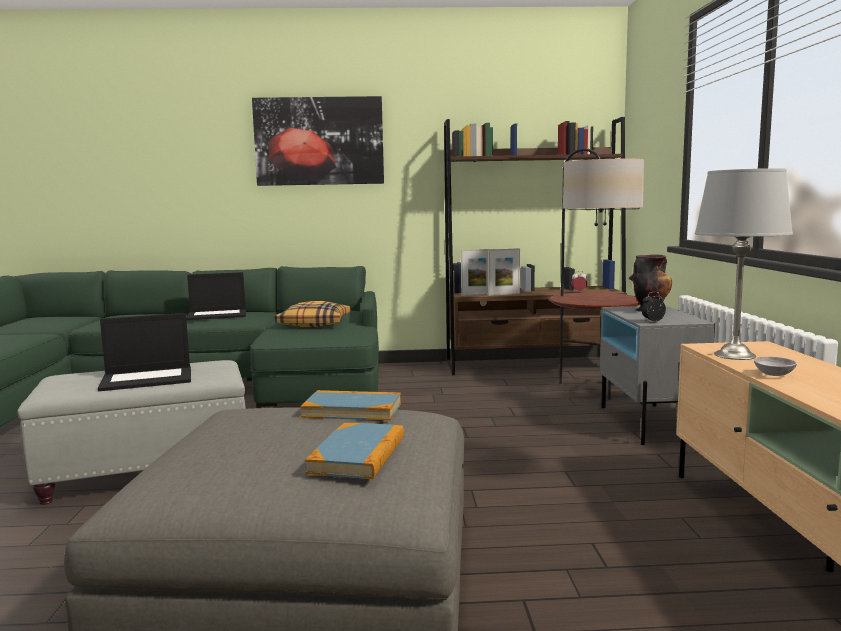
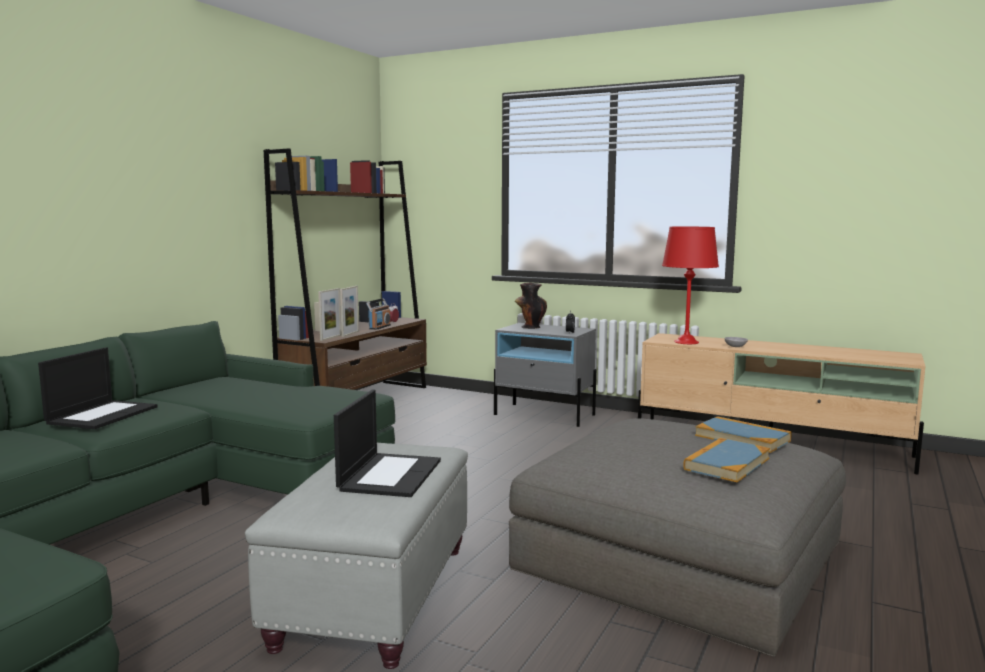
camera: 60 degrees left, 0 degrees up
picture [252,96,384,186] -> none
pillow [275,301,350,328] -> none
book [300,390,401,421] -> book moved to [683,438,770,482]
floor lamp [549,148,644,400] -> none
grey table lamp [695,168,793,360] -> red table lamp [662,227,719,344]
none -> radio [366,298,391,330]

